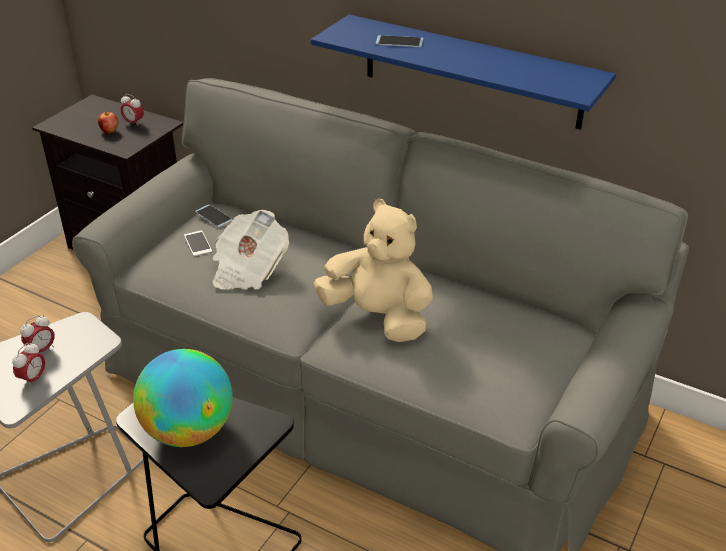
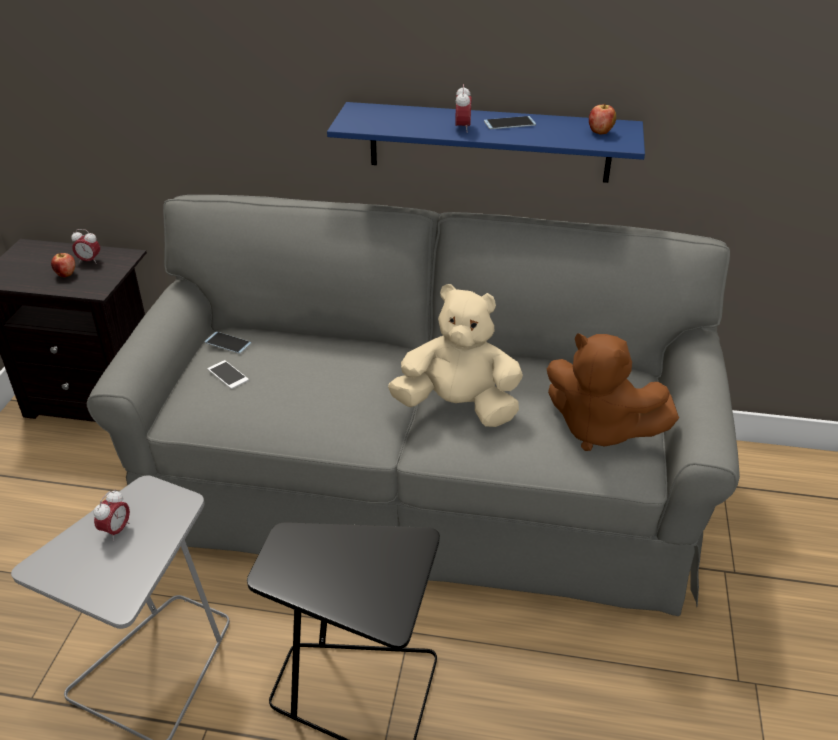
camera: 20 degrees left, 0 degrees up
alarm clock [12,342,45,388] -> alarm clock moved to [455,84,471,133]
globe [133,349,233,447] -> none
newspaper [213,210,289,289] -> none
phone [376,35,423,47] -> phone moved to [484,116,536,129]
none -> brown plush toy [547,333,679,451]
none -> apple [589,104,616,134]

